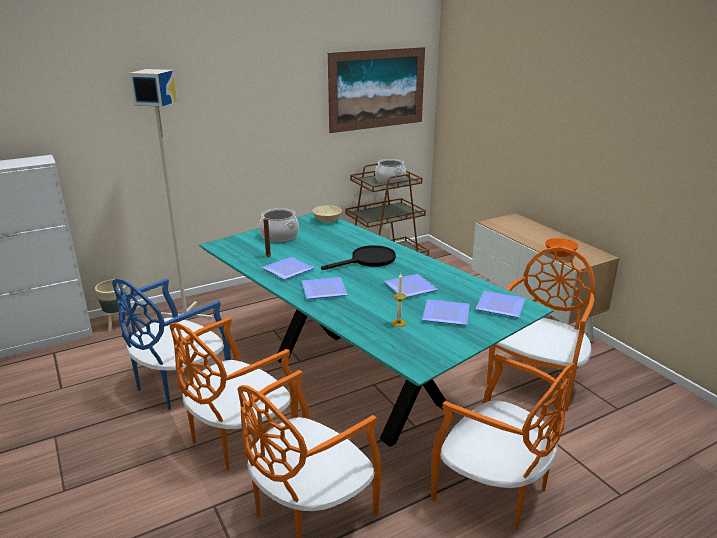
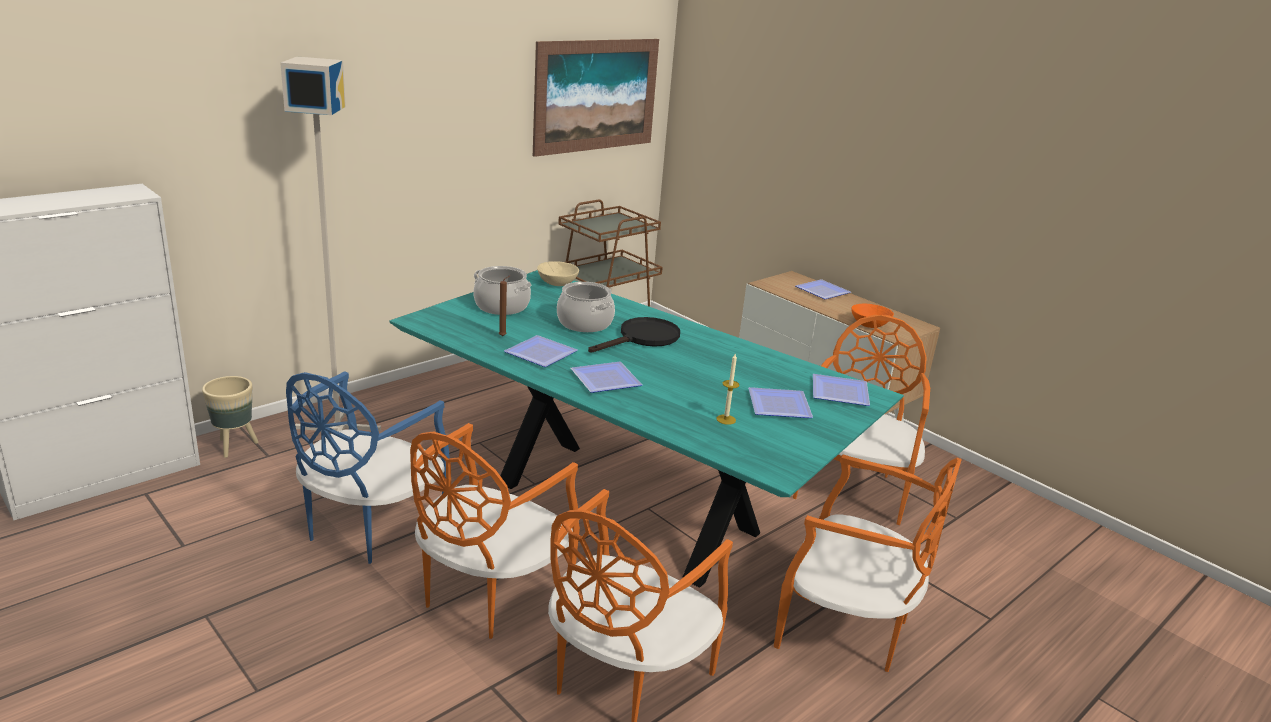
camera: 15 degrees left, 0 degrees up
cooking pot [375,159,406,184] -> cooking pot moved to [557,282,615,332]
plate [384,274,438,298] -> plate moved to [796,279,851,299]

